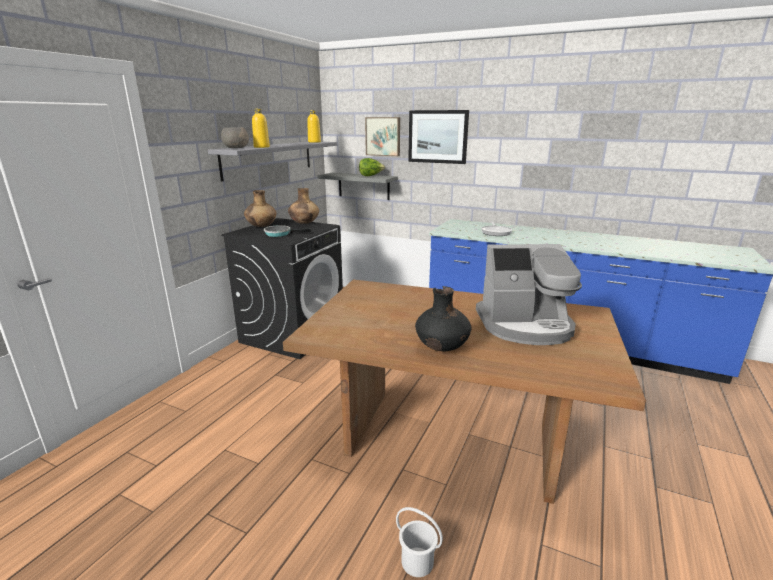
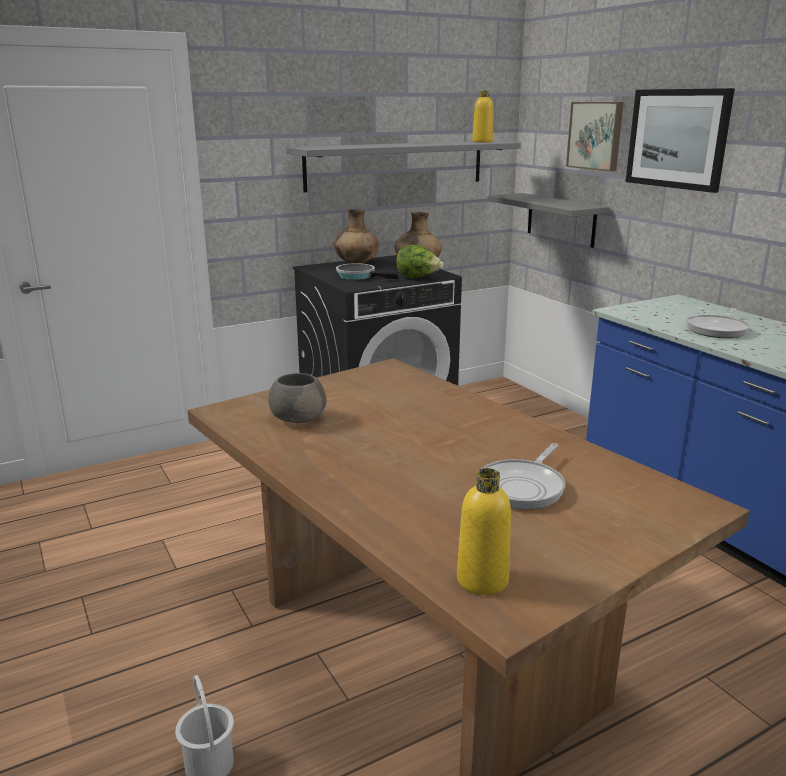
camera: 35 degrees right, 0 degrees up
grey bowl [221,127,249,148] -> grey bowl moved to [268,373,327,423]
yellow bottle [252,108,270,148] -> yellow bottle moved to [457,468,511,595]
lettuce [359,158,385,176] -> lettuce moved to [396,245,444,278]
black vase [415,286,472,351] -> none
coffee machine [476,244,582,345] -> frying pan [481,443,566,509]

